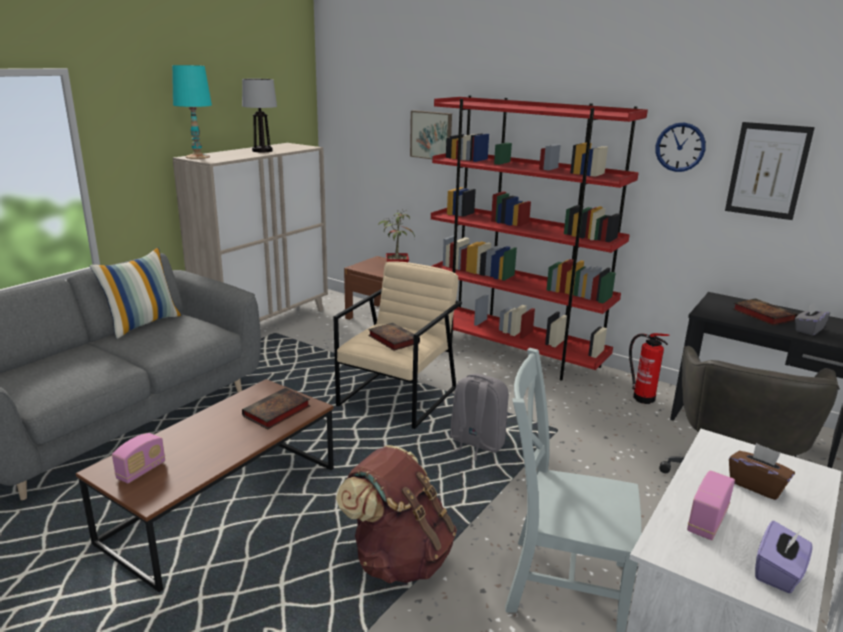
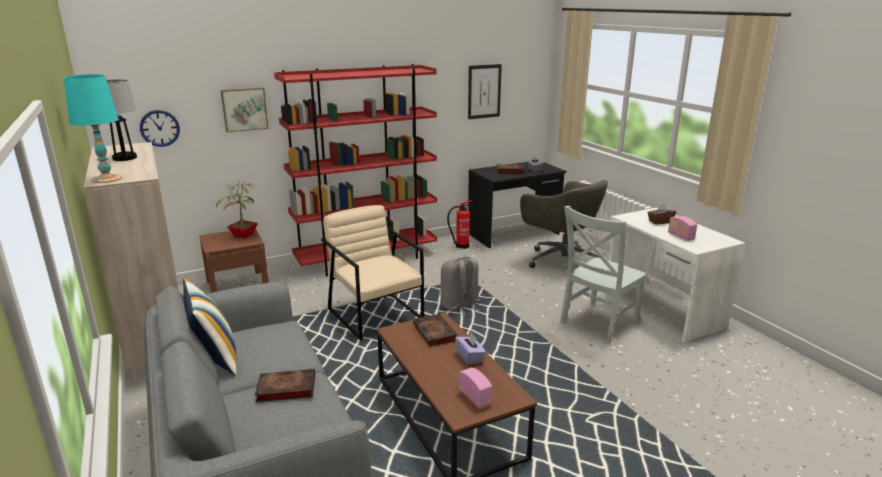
camera: 60 degrees left, 0 degrees up
brown backpack [336,445,457,583] -> none
book [368,323,420,351] -> book moved to [255,369,315,402]
wall clock [656,122,706,172] -> wall clock moved to [140,110,180,147]
purple tissue box [755,521,812,593] -> purple tissue box moved to [455,332,486,365]

